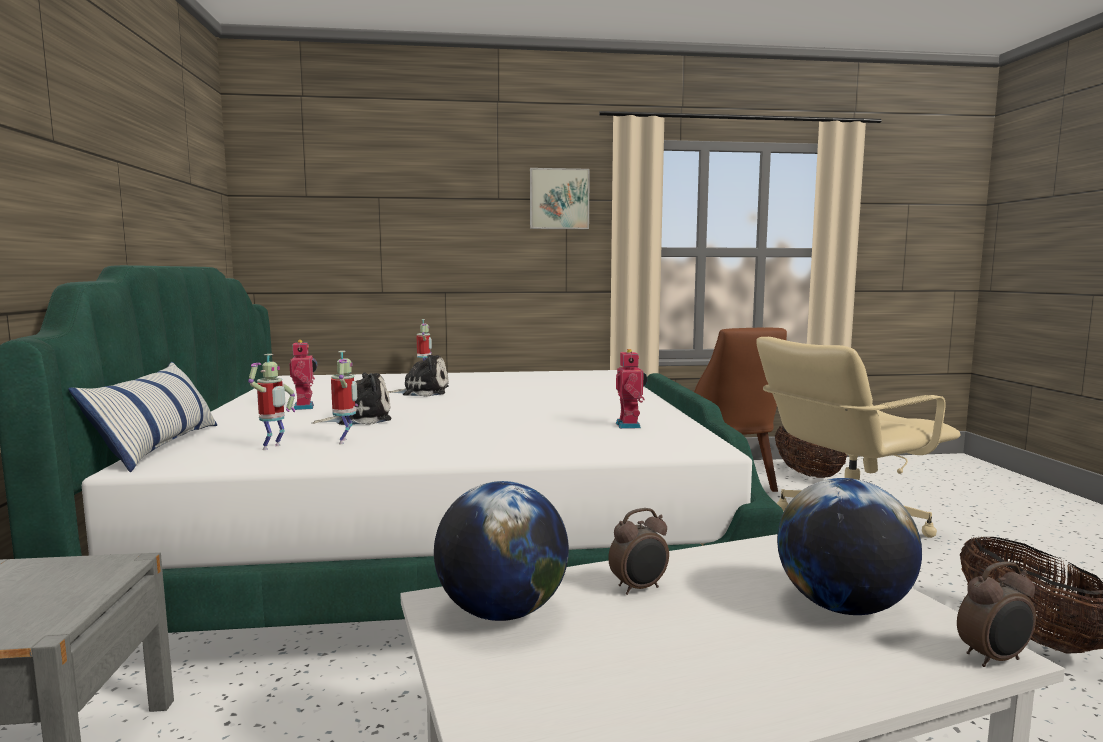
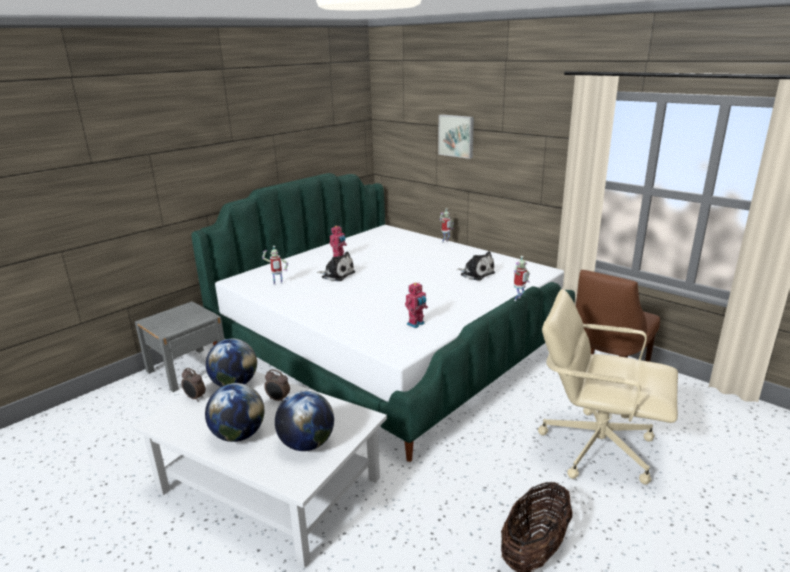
camera: 50 degrees right, 15 degrees up
pillow [68,362,217,472] -> none
toy robot [331,351,358,444] -> toy robot moved to [514,256,530,301]
plush toy [388,355,449,397] -> plush toy moved to [457,251,495,281]
picture [530,168,590,229] -> picture moved to [438,114,474,159]
basket [775,426,848,478] -> none
alarm clock [957,561,1036,667] -> alarm clock moved to [182,368,205,402]
none -> globe [205,383,264,442]

